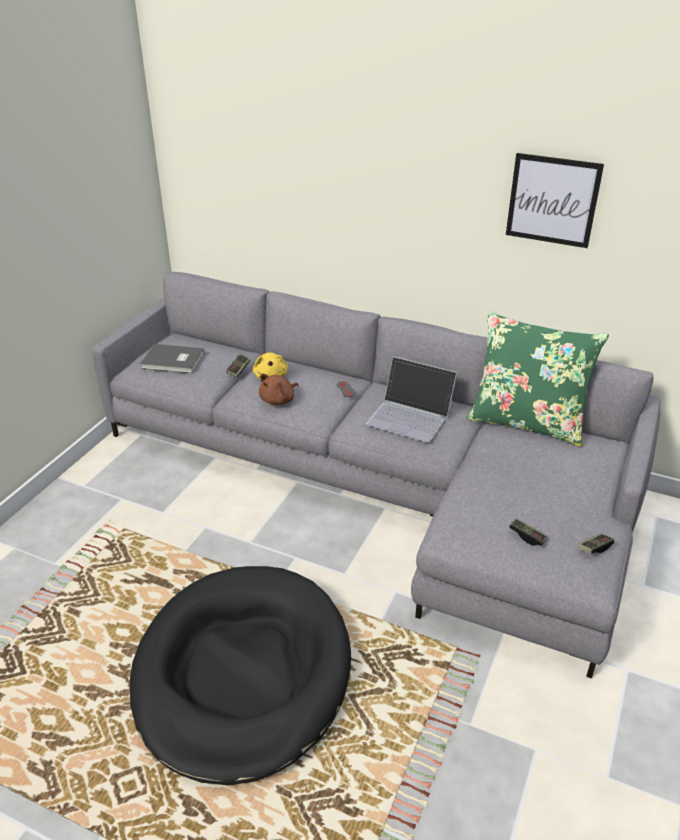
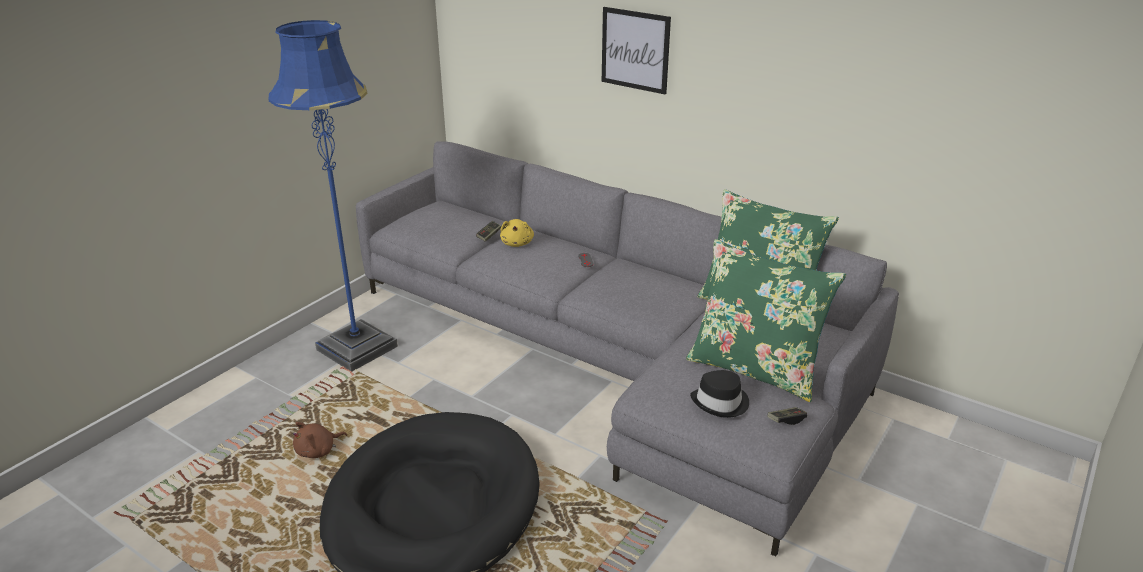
camera: 10 degrees right, 5 degrees down
grey book [140,344,205,373] -> none
brown plush toy [259,374,299,405] -> brown plush toy moved to [293,422,347,458]
laptop [366,356,457,442] -> none
picture [506,153,604,248] -> picture moved to [602,7,671,94]
game controller [509,518,548,546] -> black hat [690,370,749,418]
none -> blue floor lamp [268,20,398,372]
none -> green pillow [686,239,846,402]

